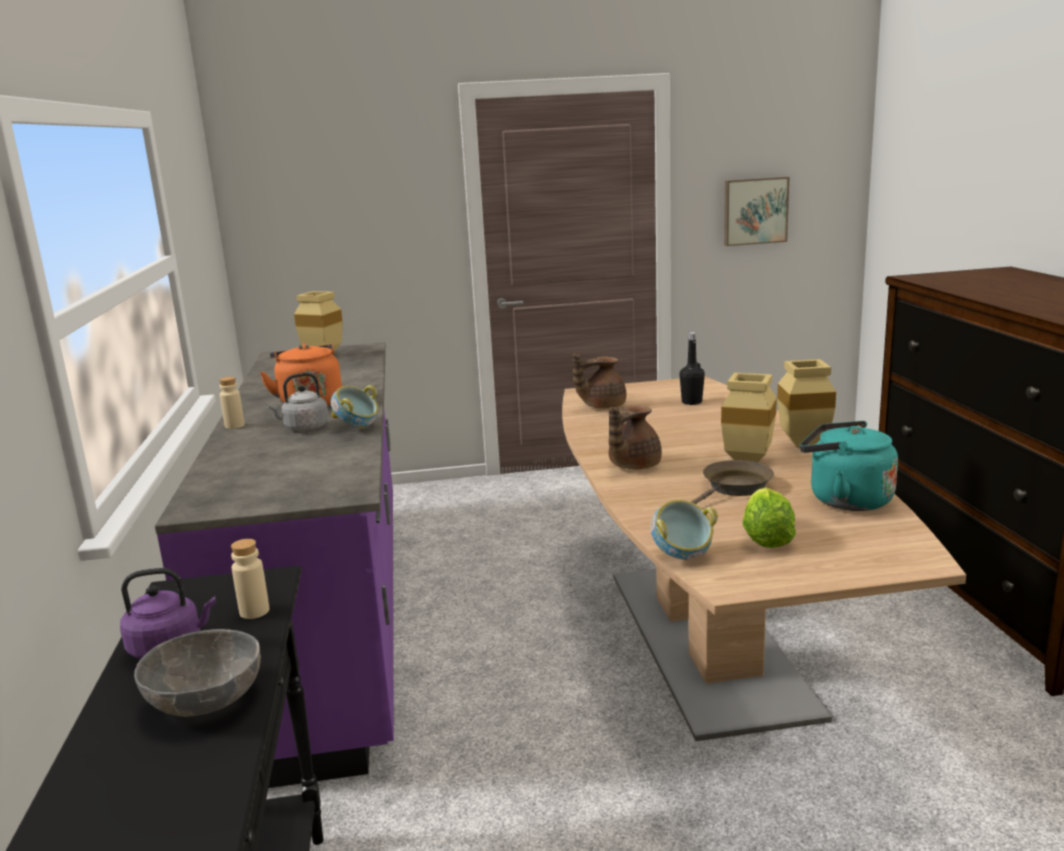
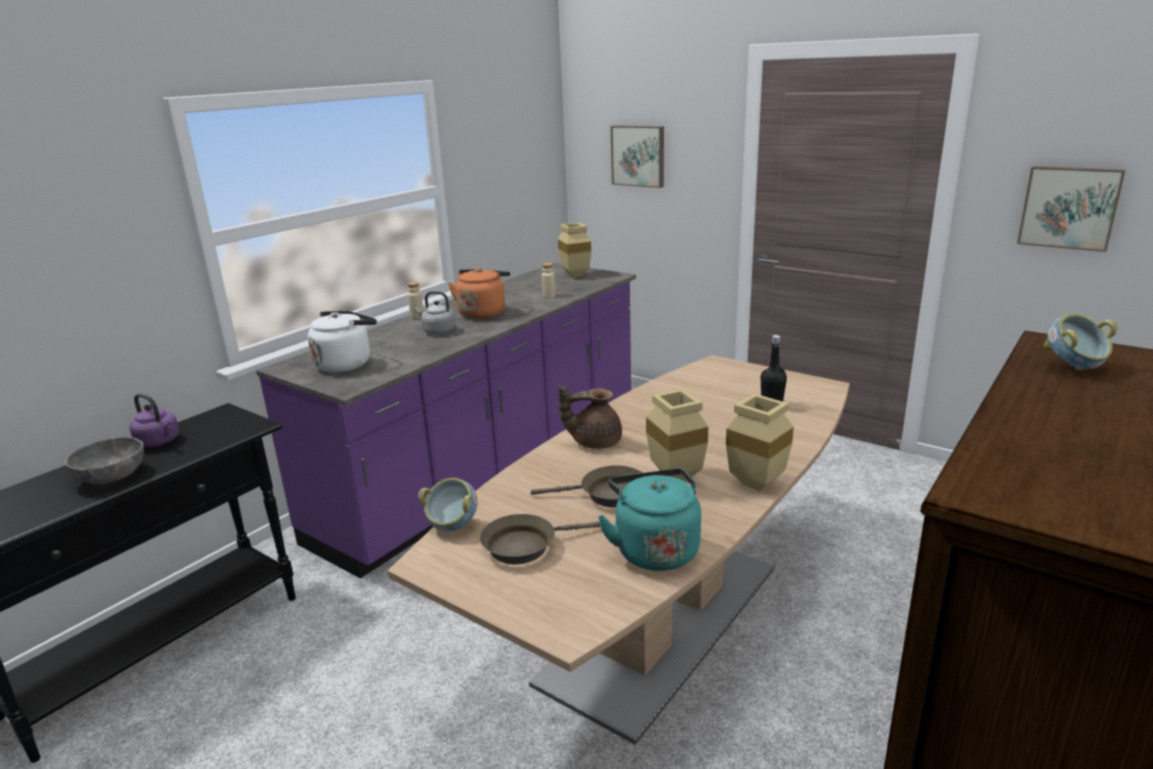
camera: 45 degrees right, 5 degrees up
beige bottle [231,539,269,619] -> beige bottle moved to [542,263,555,298]
bowl [331,385,378,429] -> bowl moved to [1044,313,1118,371]
brown teapot [573,353,626,409] -> none
lettuce [743,488,796,548] -> brown frying pan [480,514,601,564]
none -> white kettle [308,311,377,372]
none -> picture [610,125,664,188]

